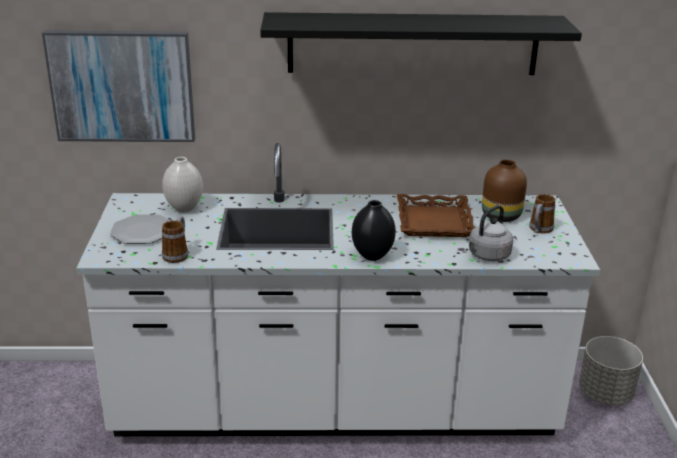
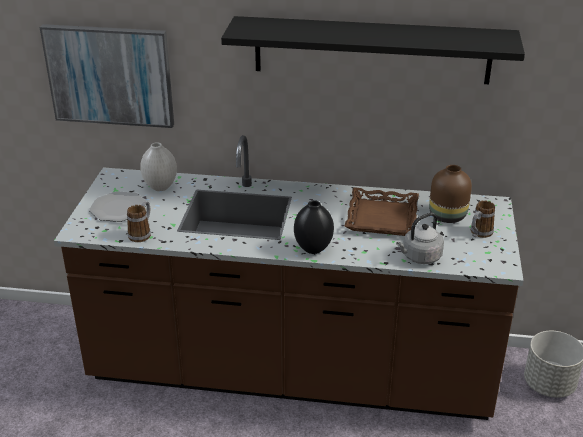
camera: 10 degrees right, 5 degrees up
white counter [76,143,600,436] -> brown counter [54,135,524,420]

